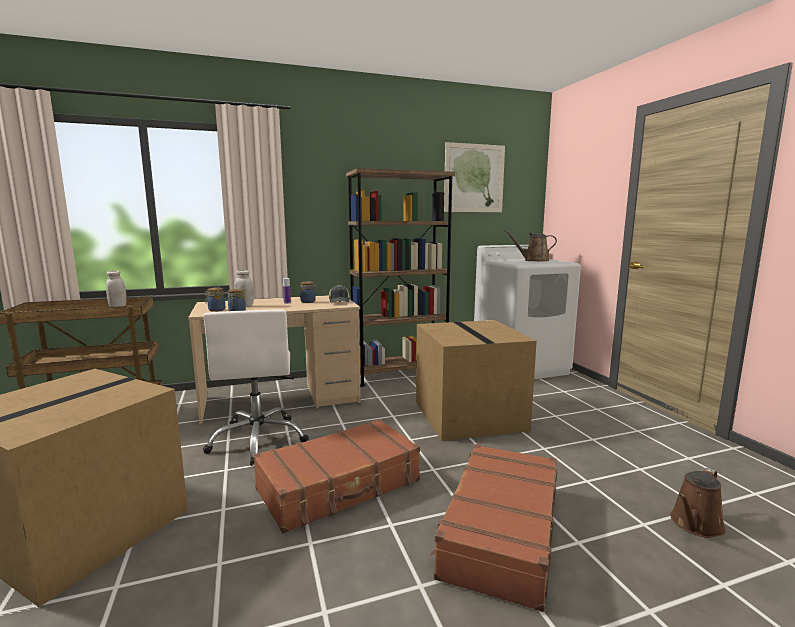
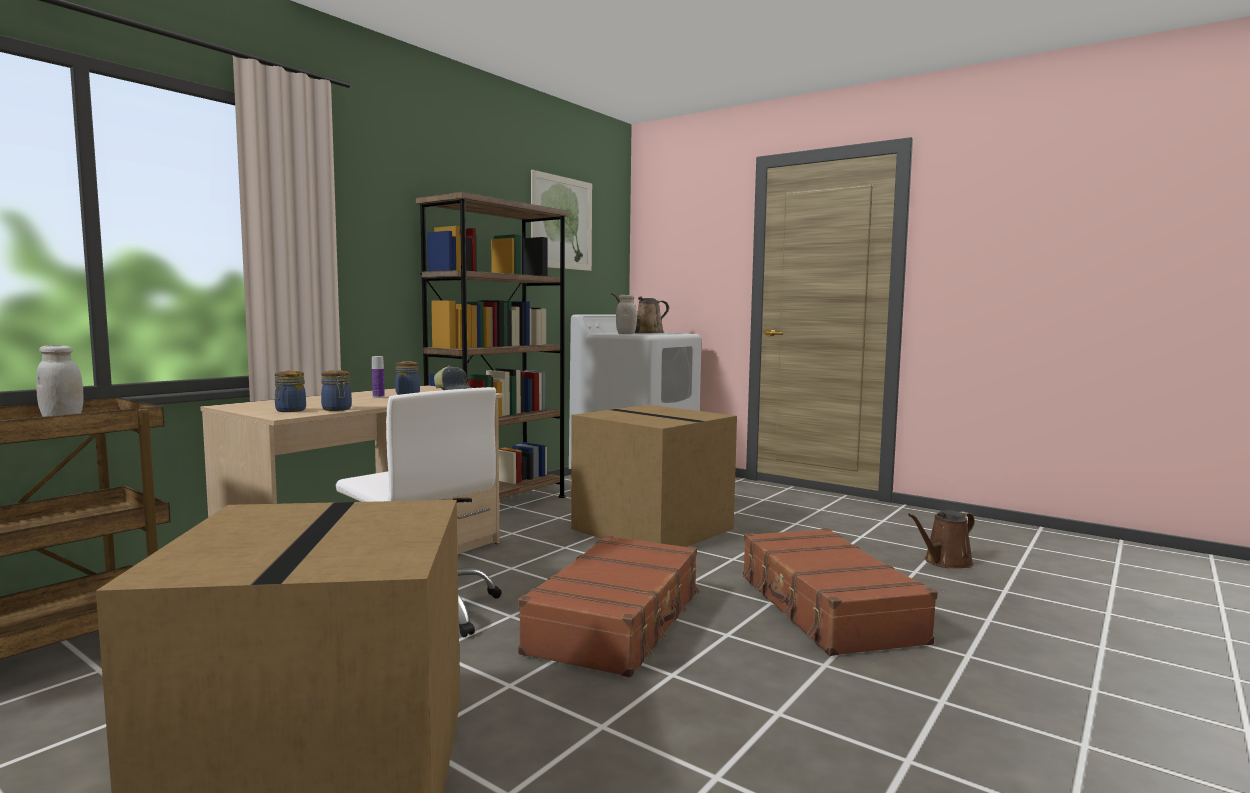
camera: 35 degrees left, 5 degrees down
white jar [234,270,254,307] -> white jar moved to [616,295,637,334]
brown watering can [670,468,726,538] -> brown watering can turned 45 degrees clockwise [908,510,975,568]

